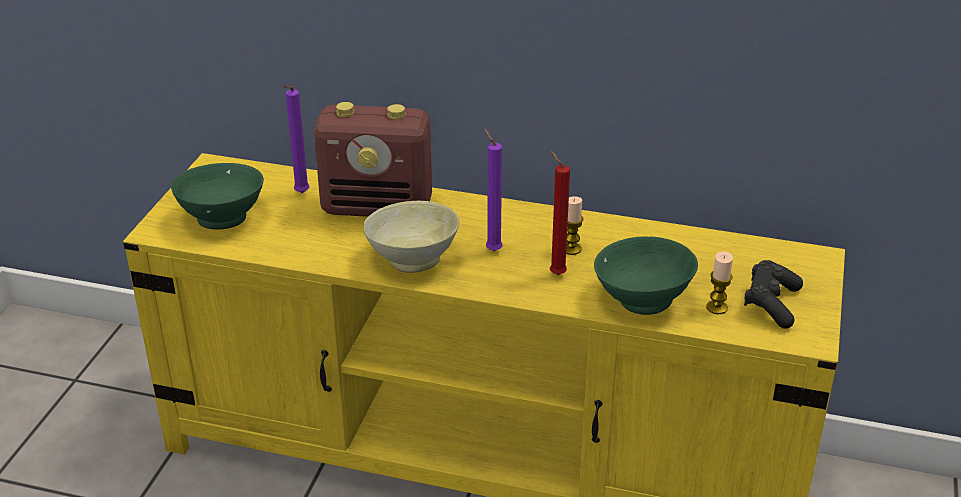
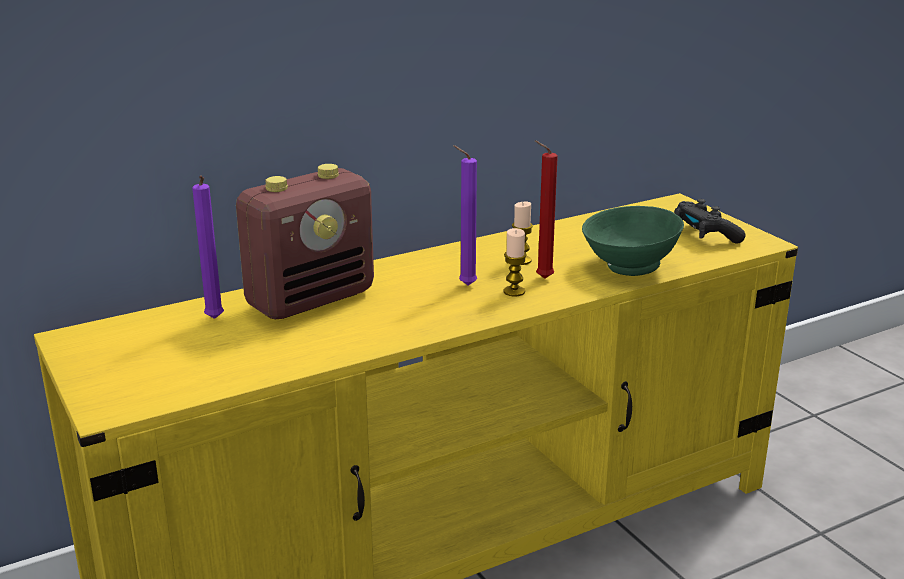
camera: 45 degrees left, 10 degrees down
green bowl [171,163,264,229] -> none
beige bowl [363,201,460,273] -> none
candle [706,251,733,314] -> candle moved to [503,228,527,297]

